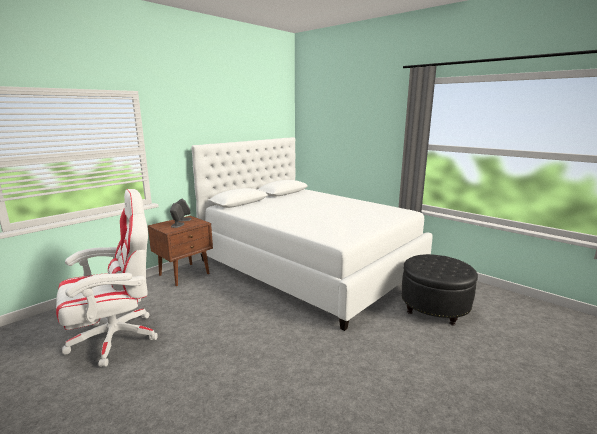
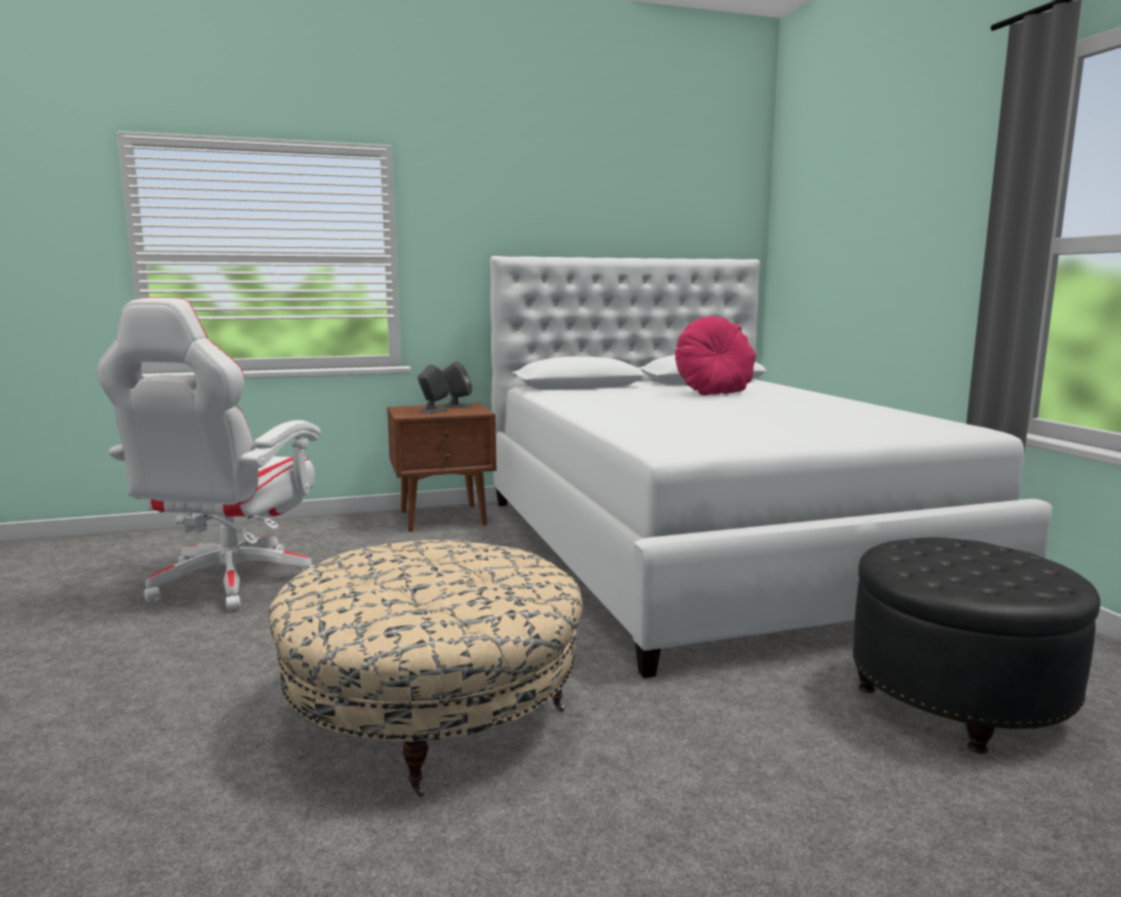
camera: 30 degrees right, 5 degrees down
white office chair [56,189,158,367] -> white office chair turned 105 degrees clockwise [97,297,321,611]
none -> beige ottoman [268,540,583,797]
none -> pink pillow [675,316,756,395]

